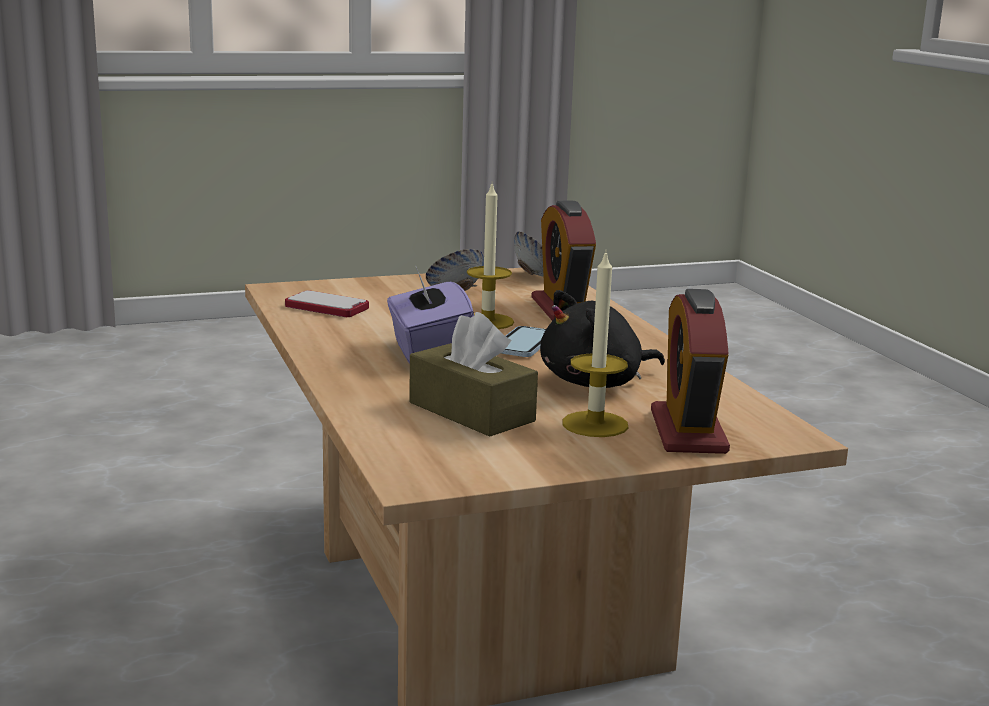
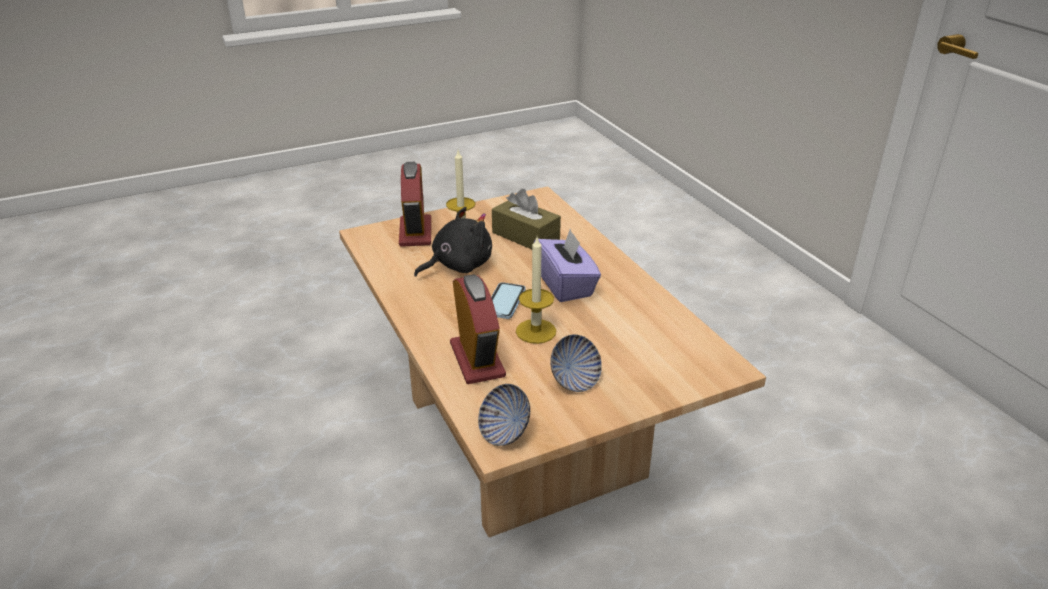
camera: 175 degrees right, 15 degrees up
phone [285,290,369,317] -> none

